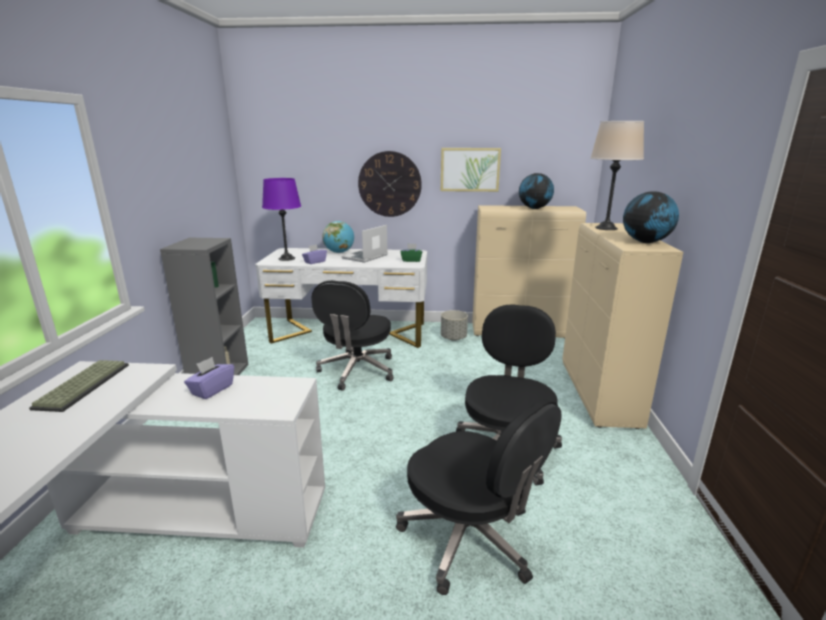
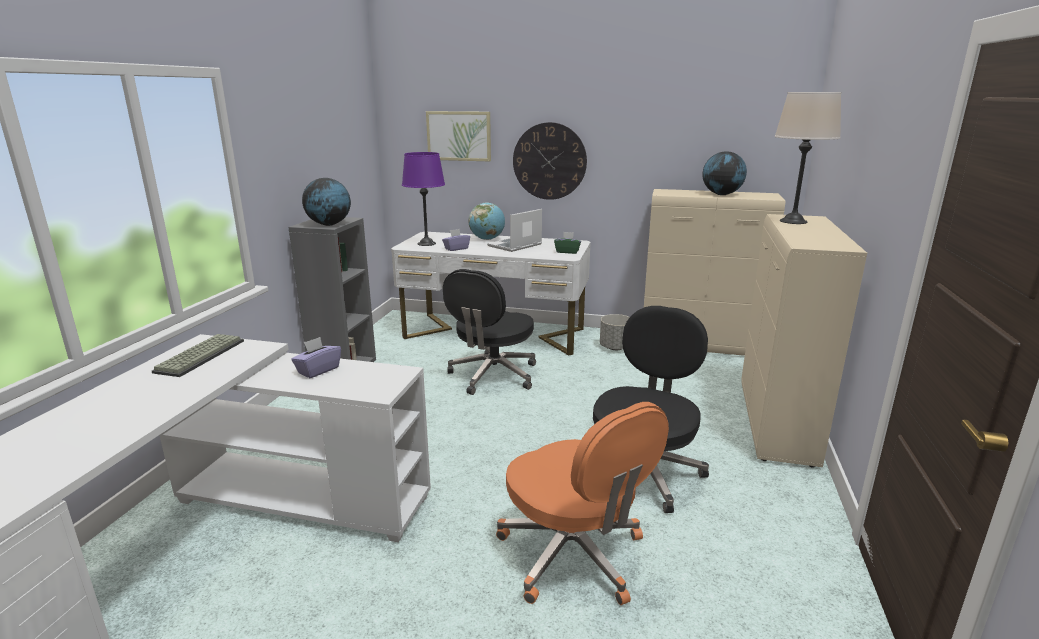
camera: 10 degrees right, 0 degrees up
black office chair [396,398,562,595] -> orange office chair [496,402,669,605]
picture [441,148,501,192] -> picture moved to [426,111,491,161]
globe [623,191,679,243] -> globe moved to [302,178,351,226]

